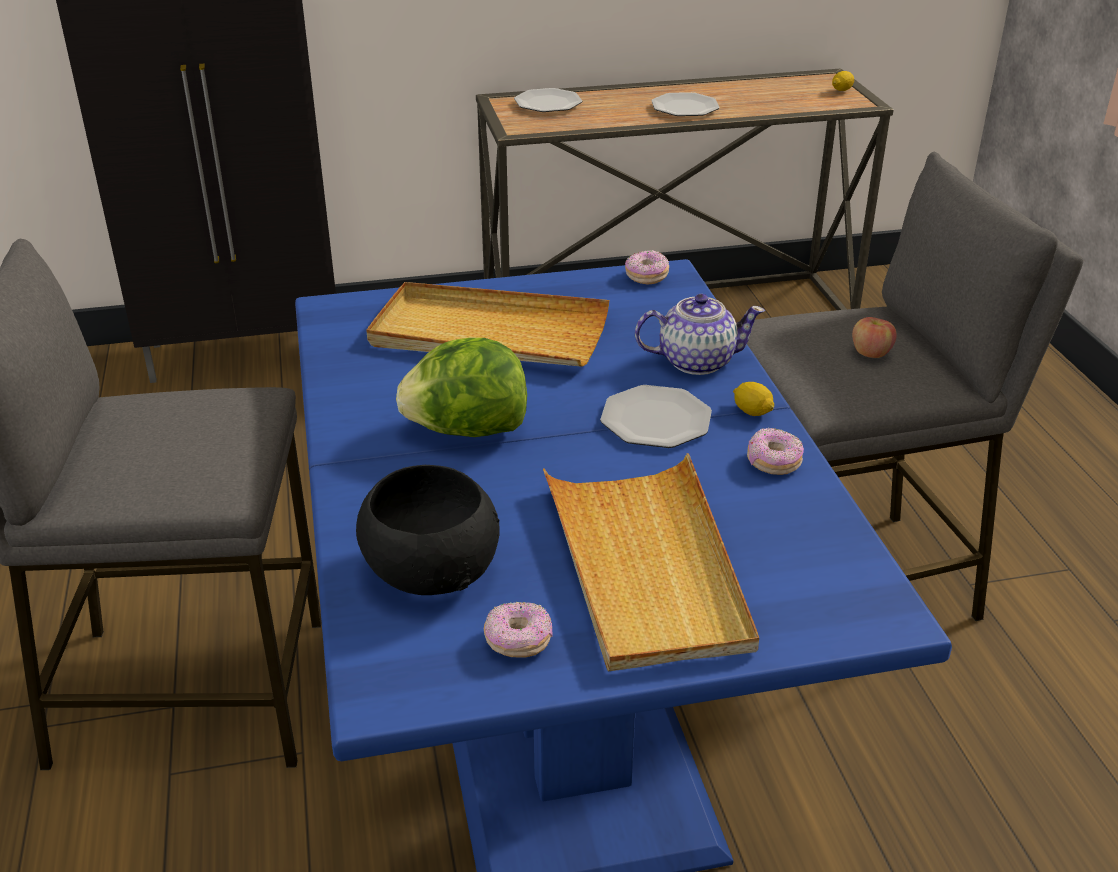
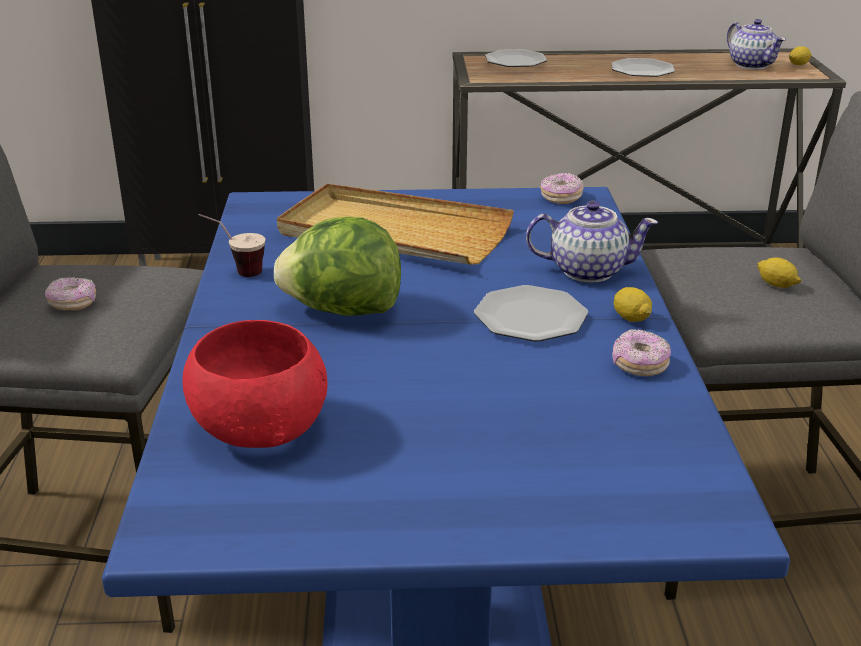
camera: 10 degrees right, 5 degrees down
black bowl [356,465,500,595] -> red bowl [183,320,328,448]
donut [484,602,553,657] -> donut moved to [45,277,96,310]
beige tray [543,453,759,672] -> none
apple [852,317,897,358] -> lemon [757,258,801,288]
none -> cup [198,214,265,277]
none -> teapot [727,19,786,70]

